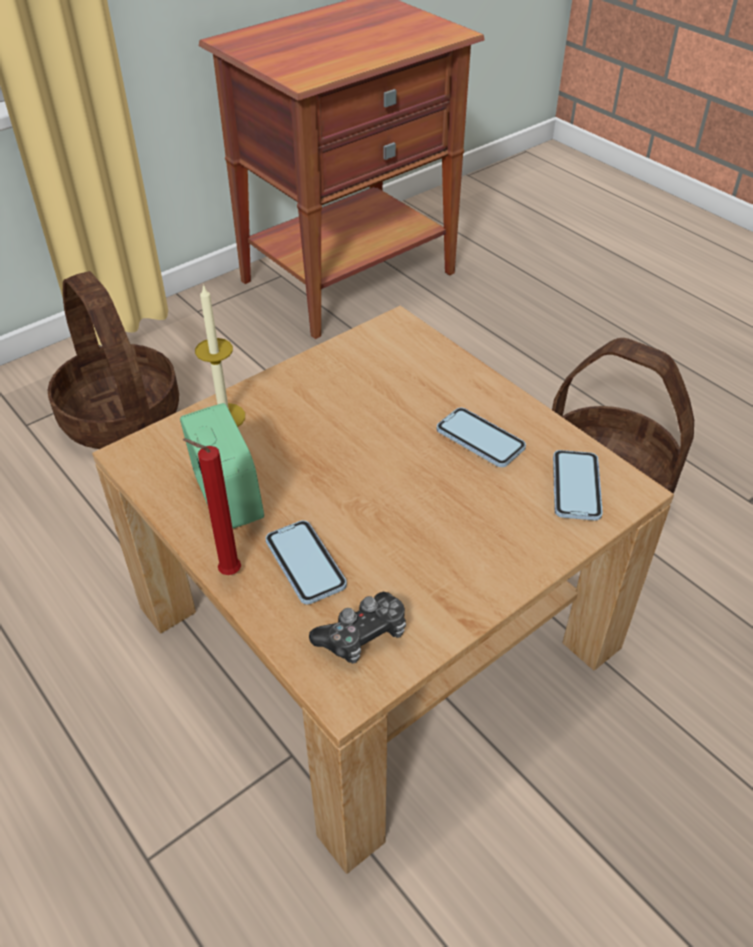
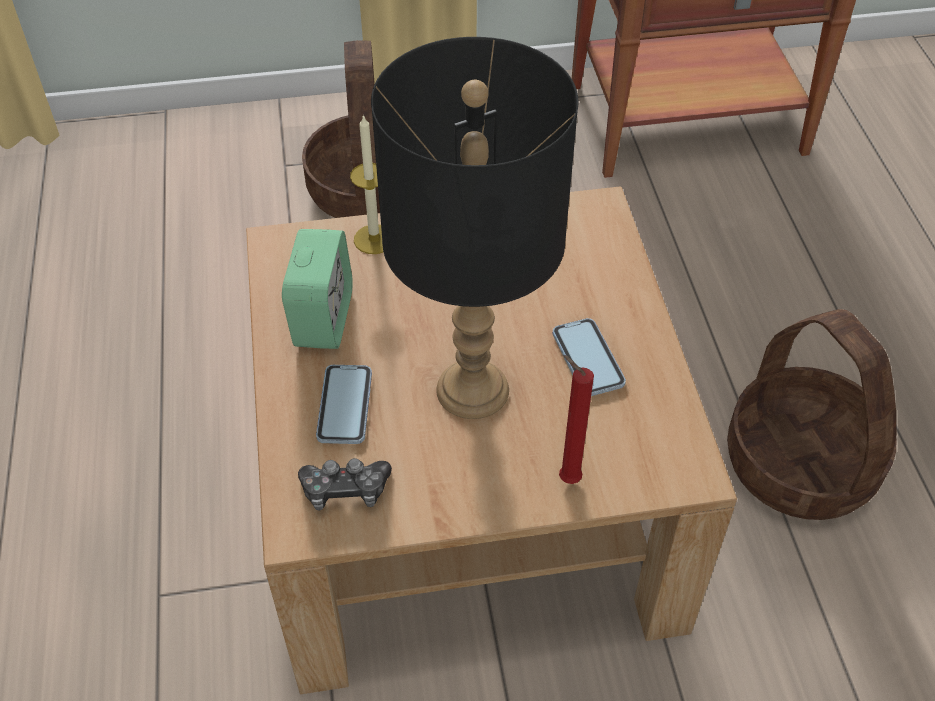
camera: 30 degrees right, 5 degrees up
red candle [183,439,241,575] -> red candle moved to [559,355,594,484]
phone [553,450,603,520] -> none
none -> black table lamp [371,37,578,419]

